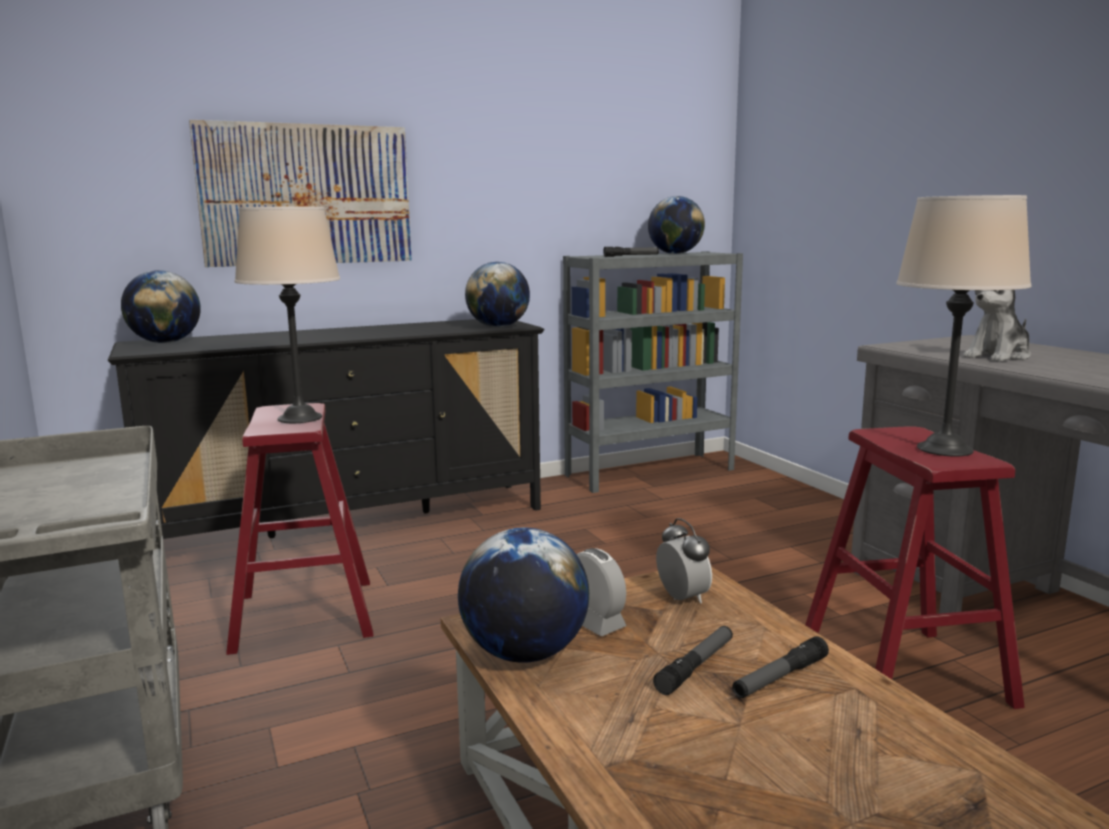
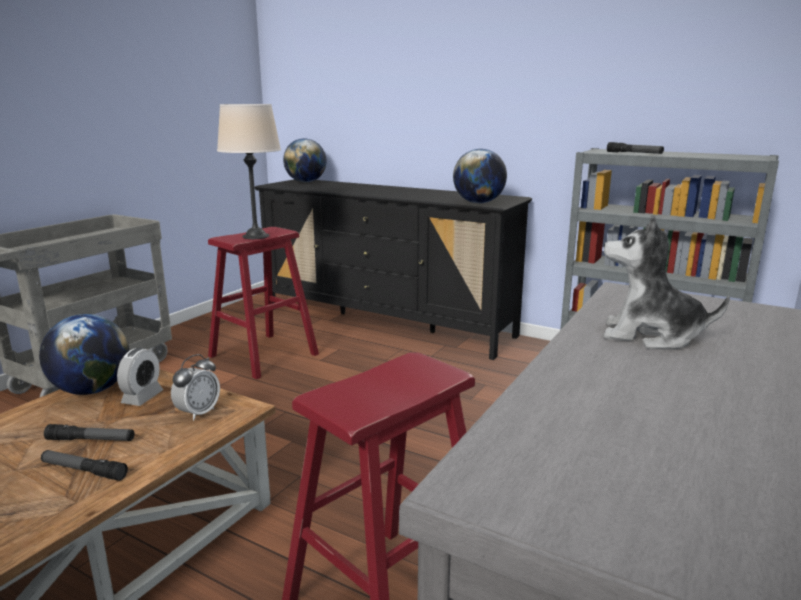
camera: 55 degrees right, 5 degrees up
picture [189,120,412,267] -> none
globe [648,196,705,254] -> none
beige table lamp [896,195,1031,456] -> none

